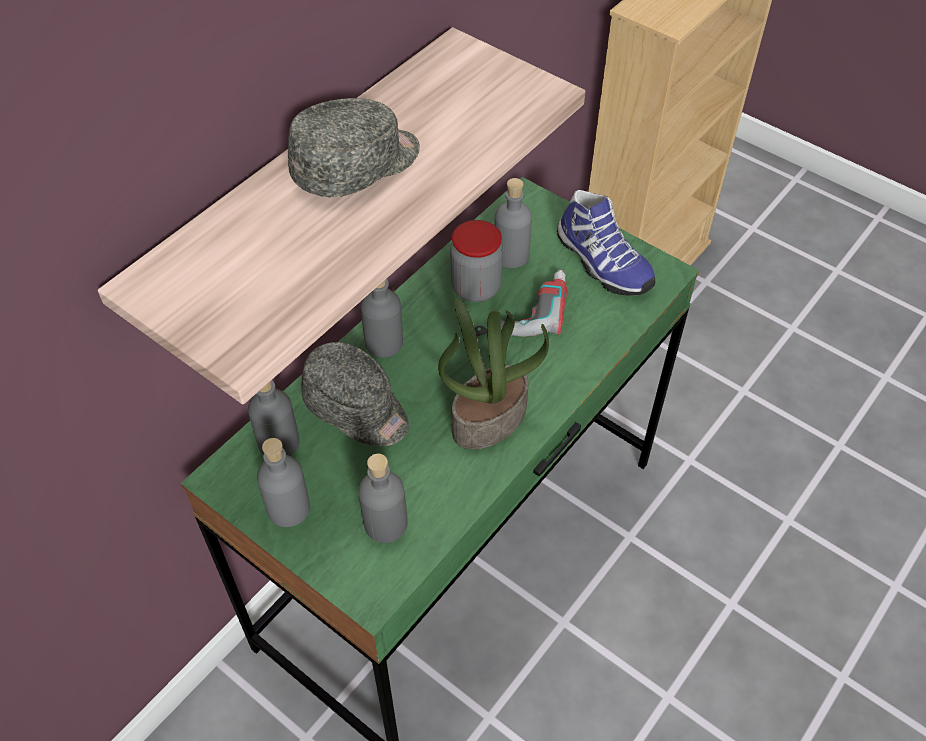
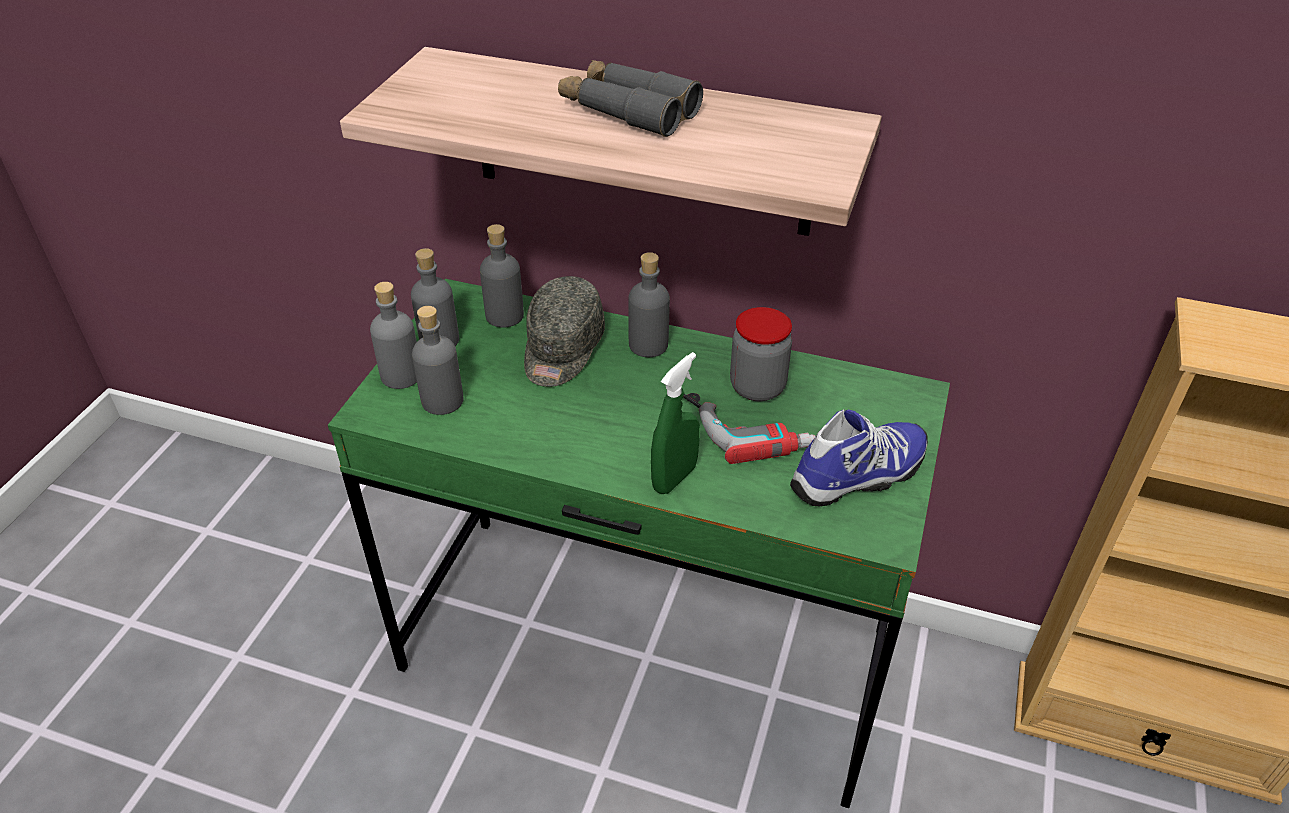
camera: 70 degrees right, 10 degrees down
grey cap [288,98,420,197] -> grey binoculars [558,60,703,137]
potted plant [438,298,549,450] -> none
grey bottle [494,178,532,268] -> grey bottle moved to [370,282,417,389]
shoe [557,190,656,296] -> shoe turned 150 degrees counterclockwise [790,409,928,506]
none -> green spray bottle [651,352,700,494]

